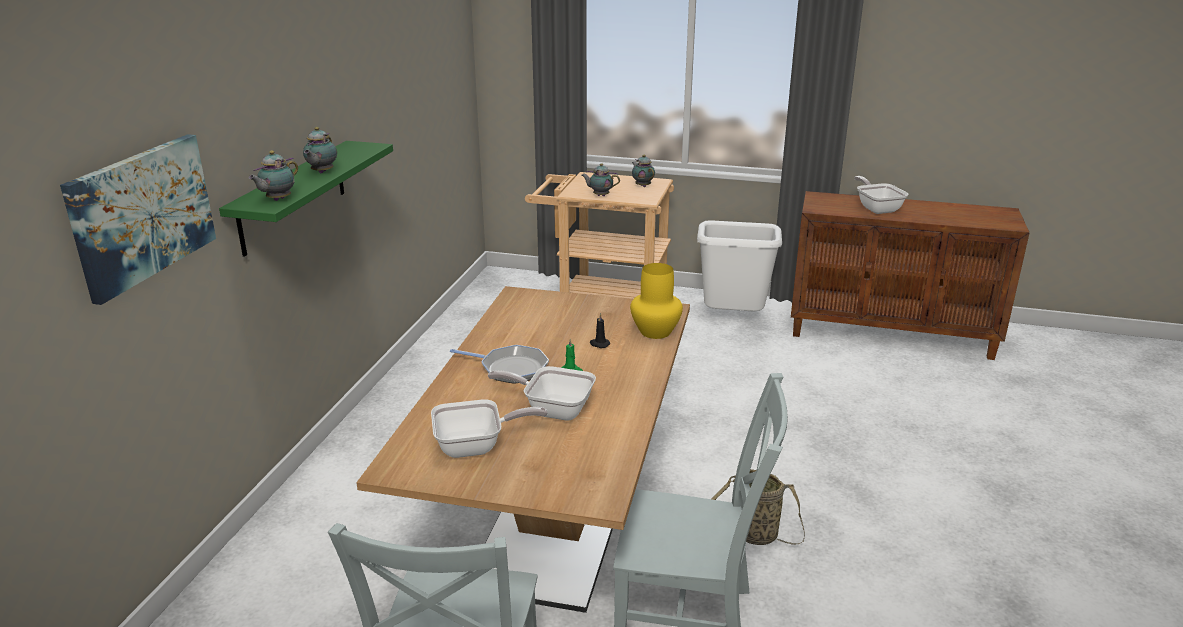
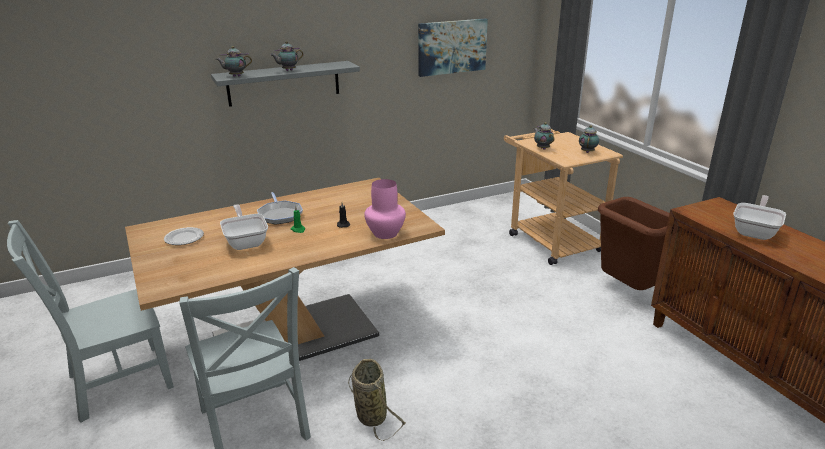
camera: 50 degrees right, 0 degrees up
picture [60,134,216,305] -> picture moved to [418,19,488,77]
green shelf [219,141,393,257] -> grey shelf [211,61,360,107]
frying pan [431,399,548,458] -> plate [164,227,204,245]
yellow vase [630,263,683,339] -> pink vase [364,179,406,239]
white trash can [697,220,782,311] -> brown trash can [598,197,670,290]

